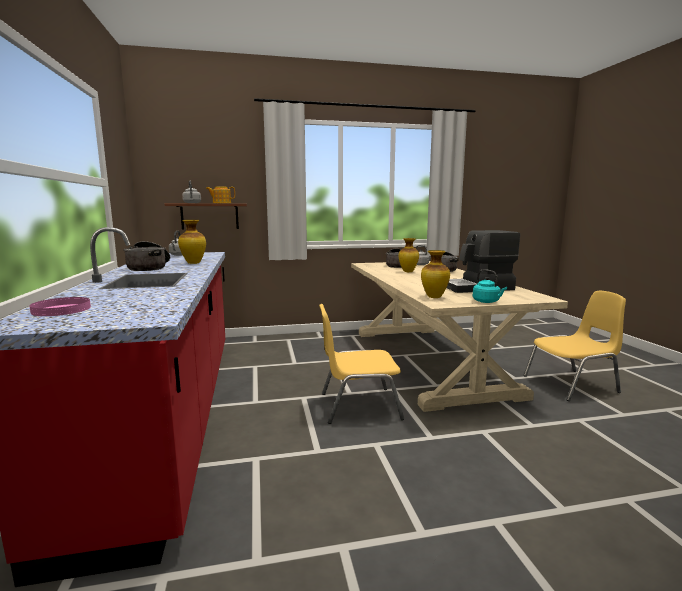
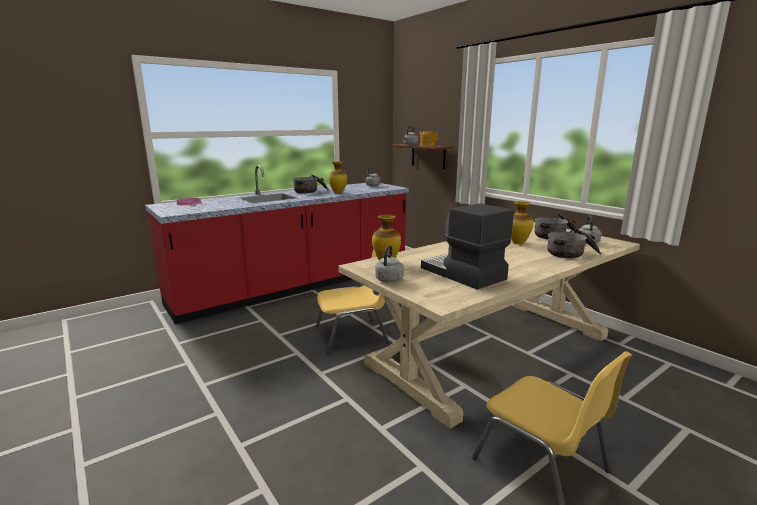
camera: 65 degrees right, 5 degrees up
yellow chair [319,304,404,424] -> yellow chair turned 105 degrees clockwise [316,249,389,354]
turquoise kettle [473,269,507,303] -> grey kettle [375,245,404,283]

